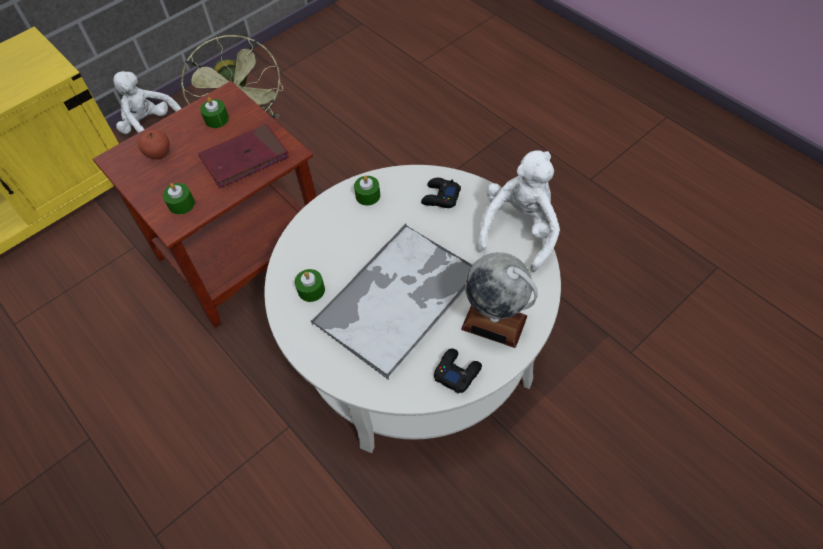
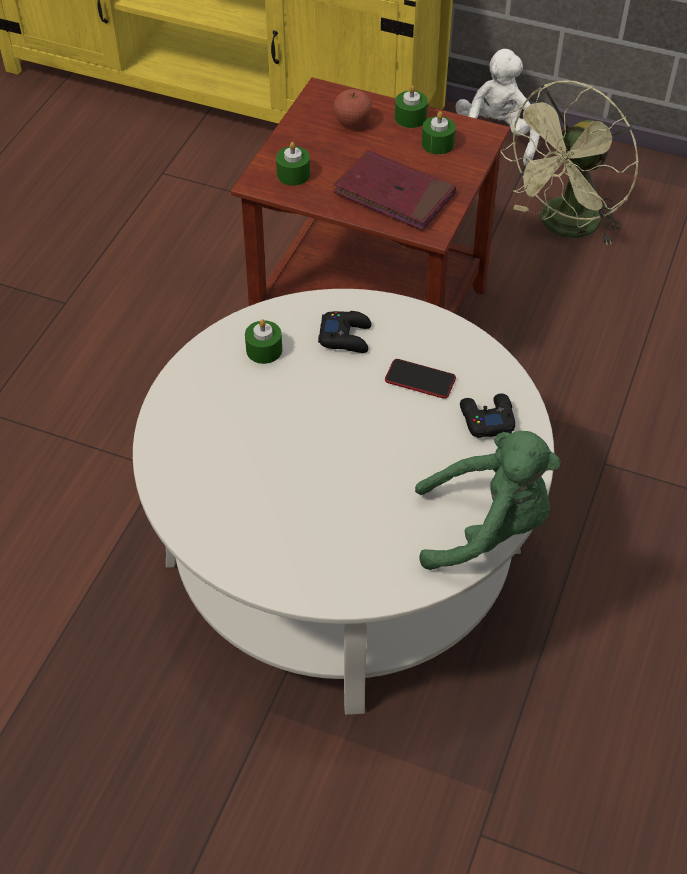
camera: 60 degrees right, 5 degrees down
tray [311,224,472,380] -> none
green candle [354,176,380,206] -> green candle moved to [395,85,428,128]
black game controller [434,348,482,394] -> black game controller moved to [318,311,372,353]
globe [461,252,538,348] -> none
white plush toy [476,150,560,272] -> green plush toy [415,431,561,570]
none -> phone [385,359,456,399]

